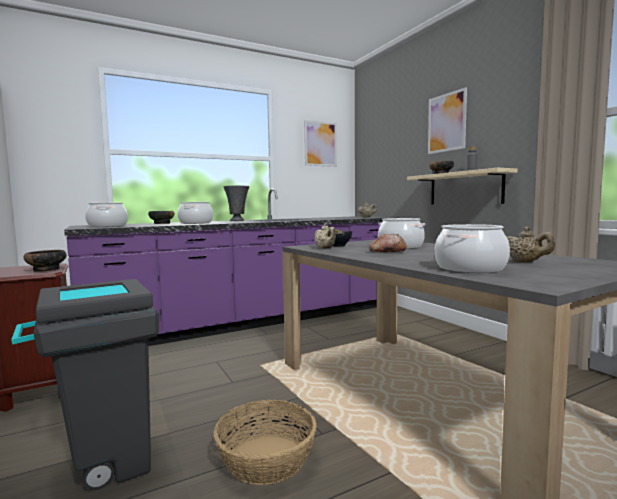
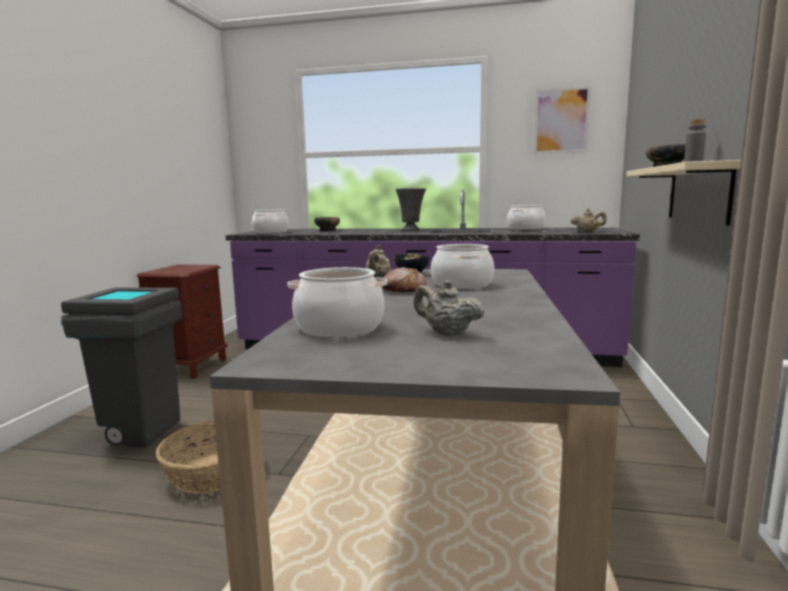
camera: 40 degrees right, 5 degrees up
bowl [23,250,67,272] -> none
cooking pot [178,202,213,224] -> cooking pot moved to [507,205,546,230]
picture [428,87,467,154] -> none
beige teapot [507,227,555,262] -> beige teapot turned 120 degrees clockwise [414,280,485,337]

